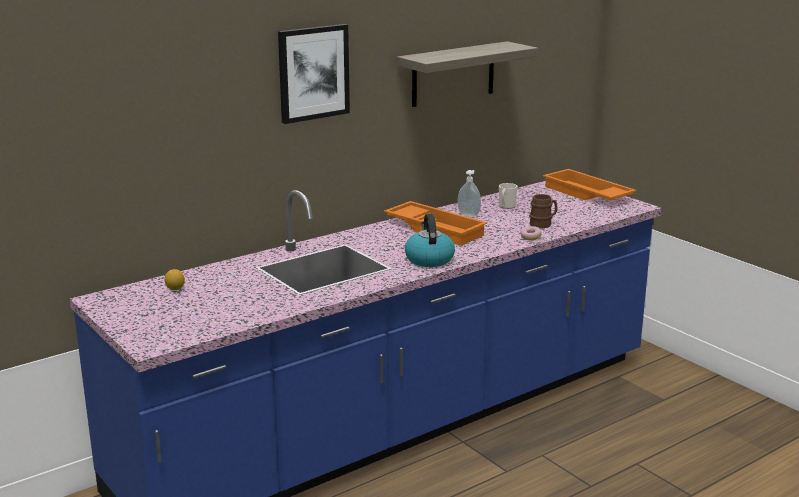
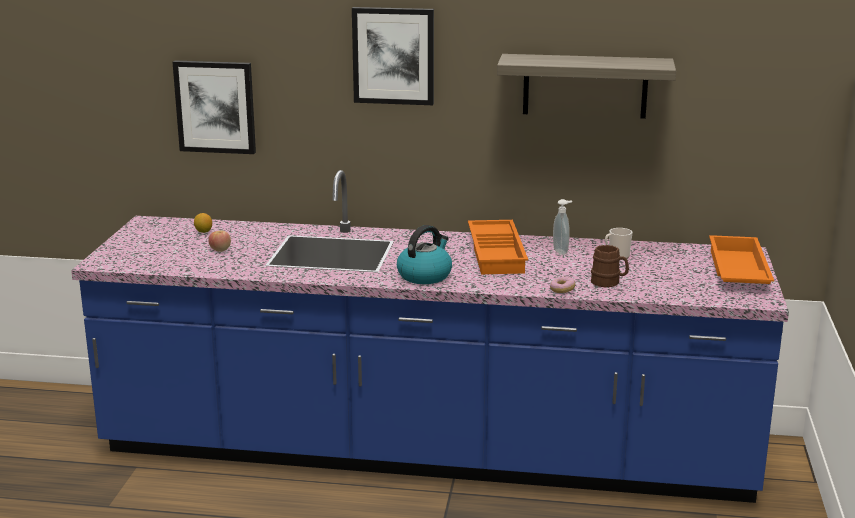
camera: 45 degrees right, 0 degrees up
none -> picture [173,60,256,154]
none -> apple [208,231,231,252]

